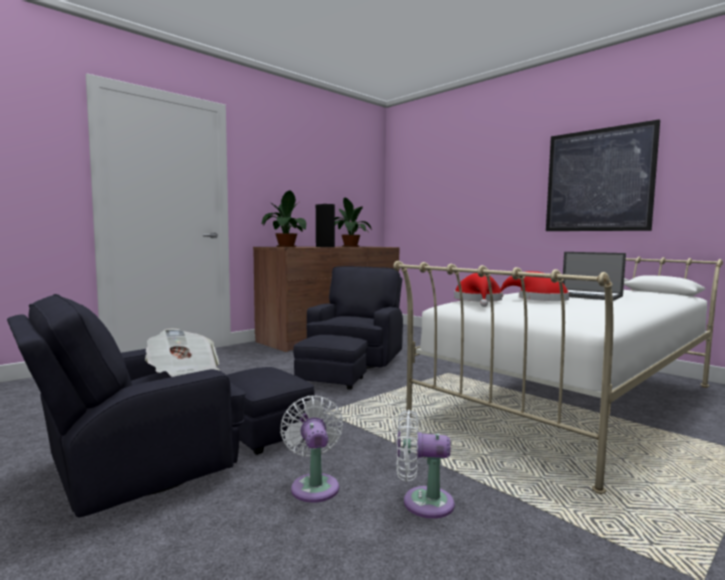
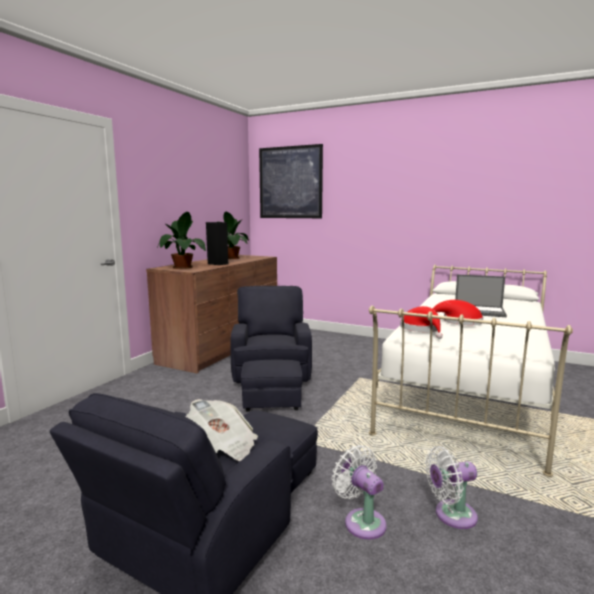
camera: 20 degrees left, 5 degrees up
picture [546,119,660,231] -> picture moved to [259,144,323,218]

